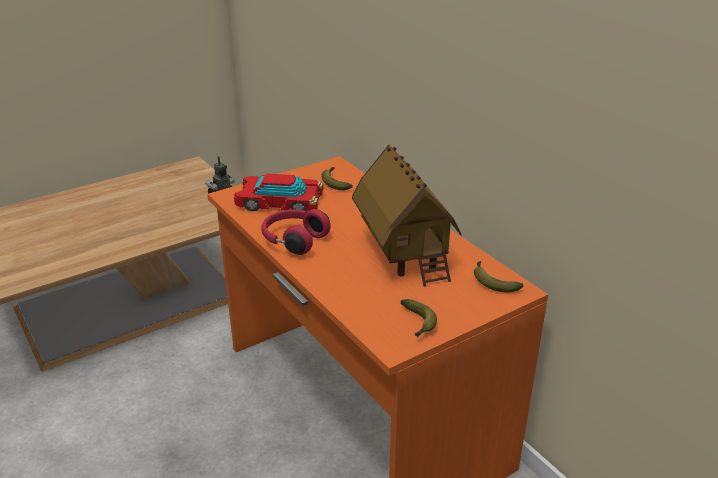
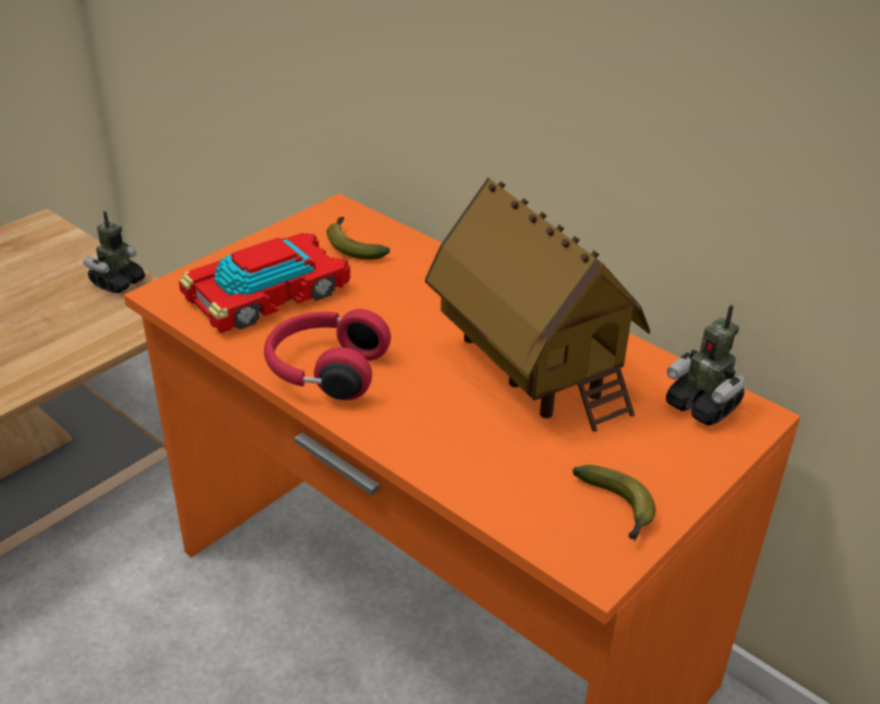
camera: 15 degrees left, 5 degrees up
toy car [234,174,324,211] -> toy car turned 150 degrees clockwise [179,233,350,333]
banana [474,261,523,292] -> toy robot [666,305,745,426]

